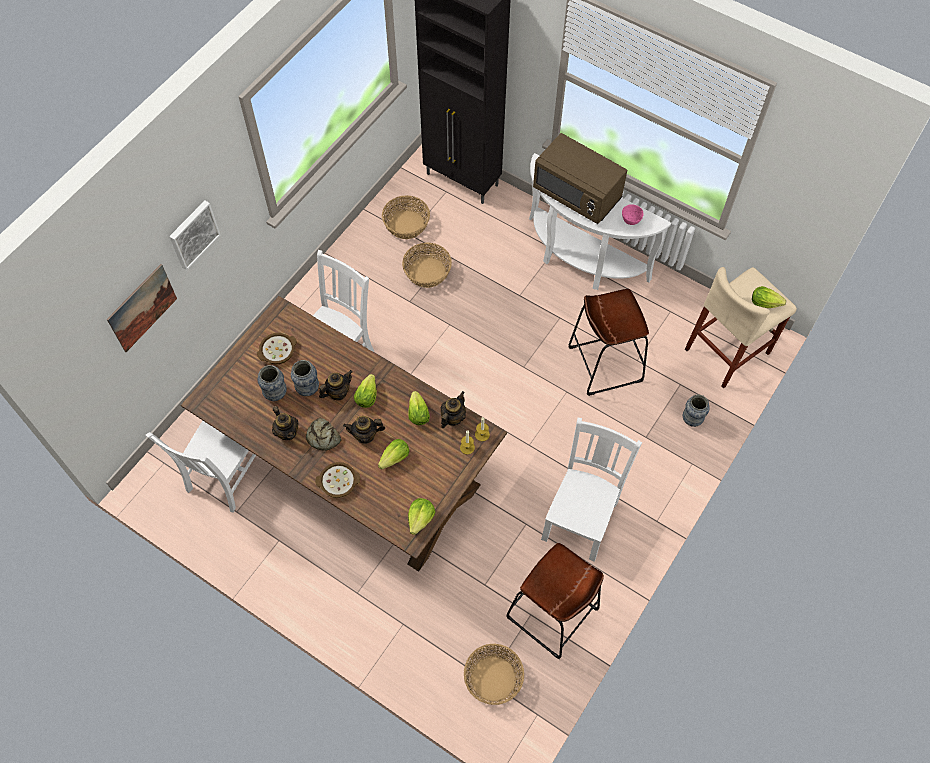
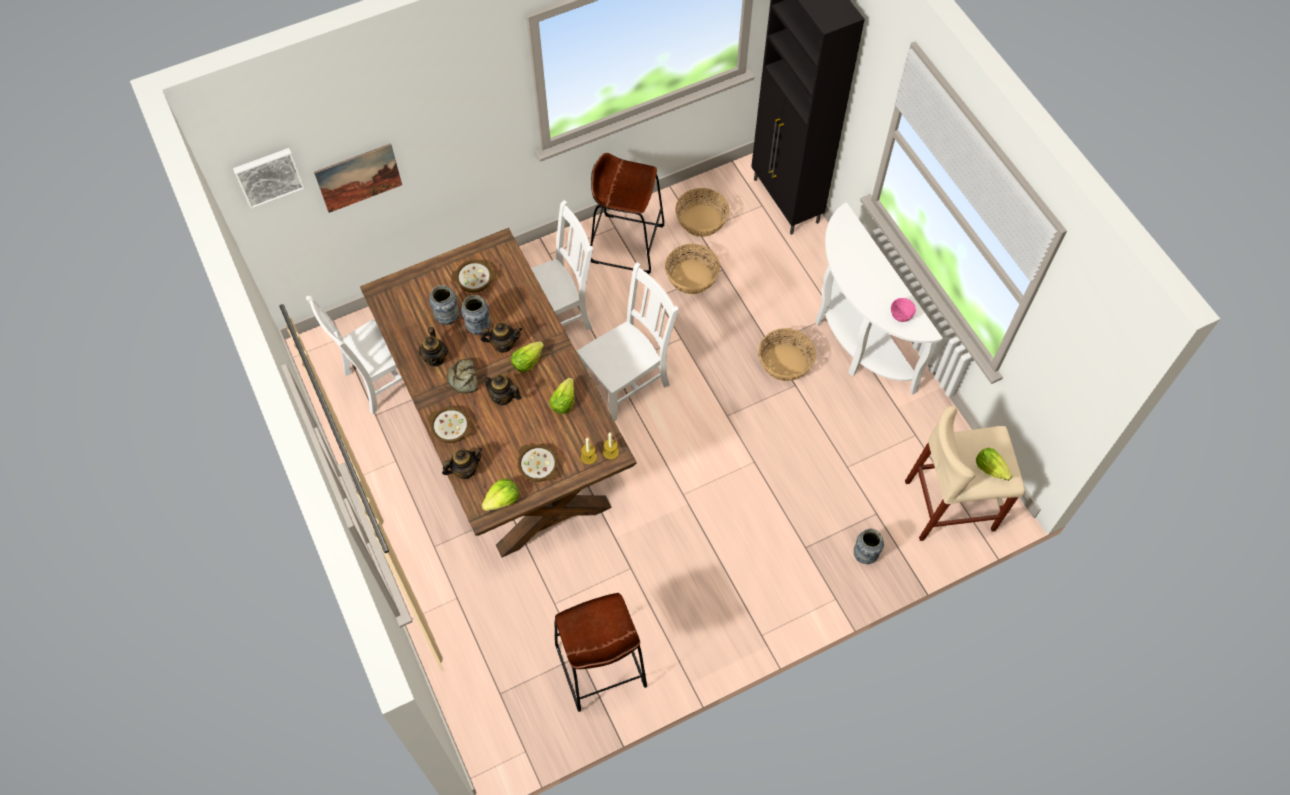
camera: 30 degrees right, 0 degrees up
picture [169,201,220,270] -> picture moved to [233,148,305,209]
lettuce [378,439,409,470] -> none
teapot [441,391,466,428] -> teapot moved to [442,448,482,479]
basket [464,643,524,705] -> basket moved to [758,328,816,381]
brown microwave [533,133,627,224] -> none
white chair [541,418,642,562] -> white chair moved to [577,262,679,422]
brown stool [568,289,649,396] -> brown stool moved to [591,153,665,274]
none -> bowl [517,444,558,482]

